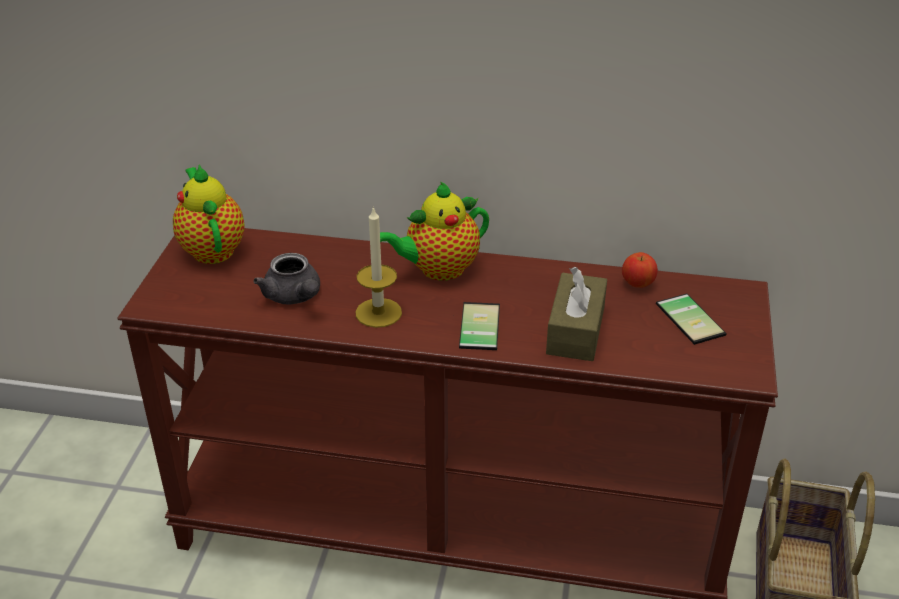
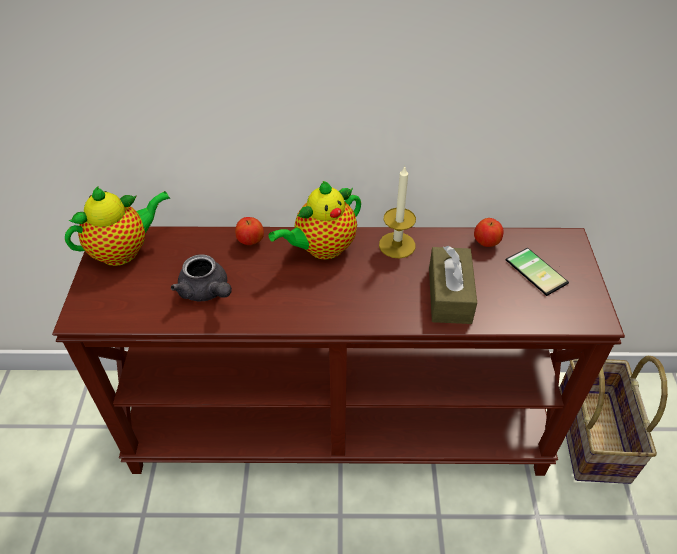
camera: 10 degrees left, 10 degrees up
teapot [173,164,245,264] -> teapot turned 90 degrees clockwise [65,185,170,266]
candle [356,206,402,328] -> candle moved to [379,165,416,258]
phone [459,302,500,350] -> none
none -> apple [235,217,264,245]

